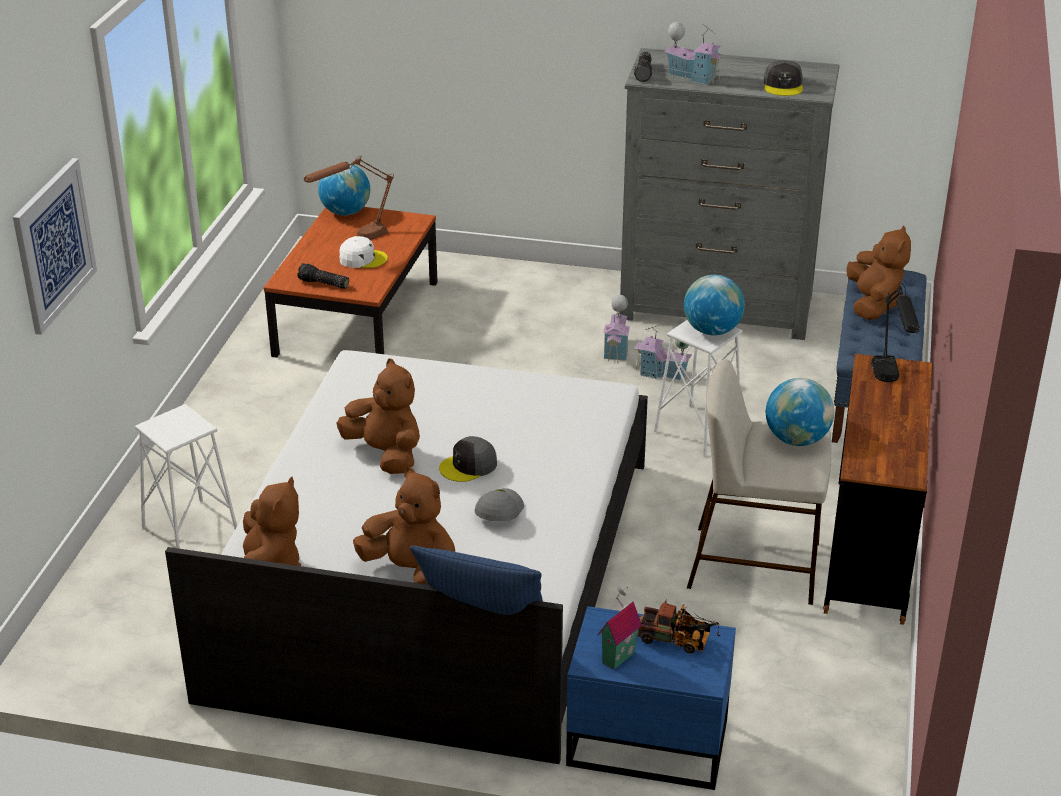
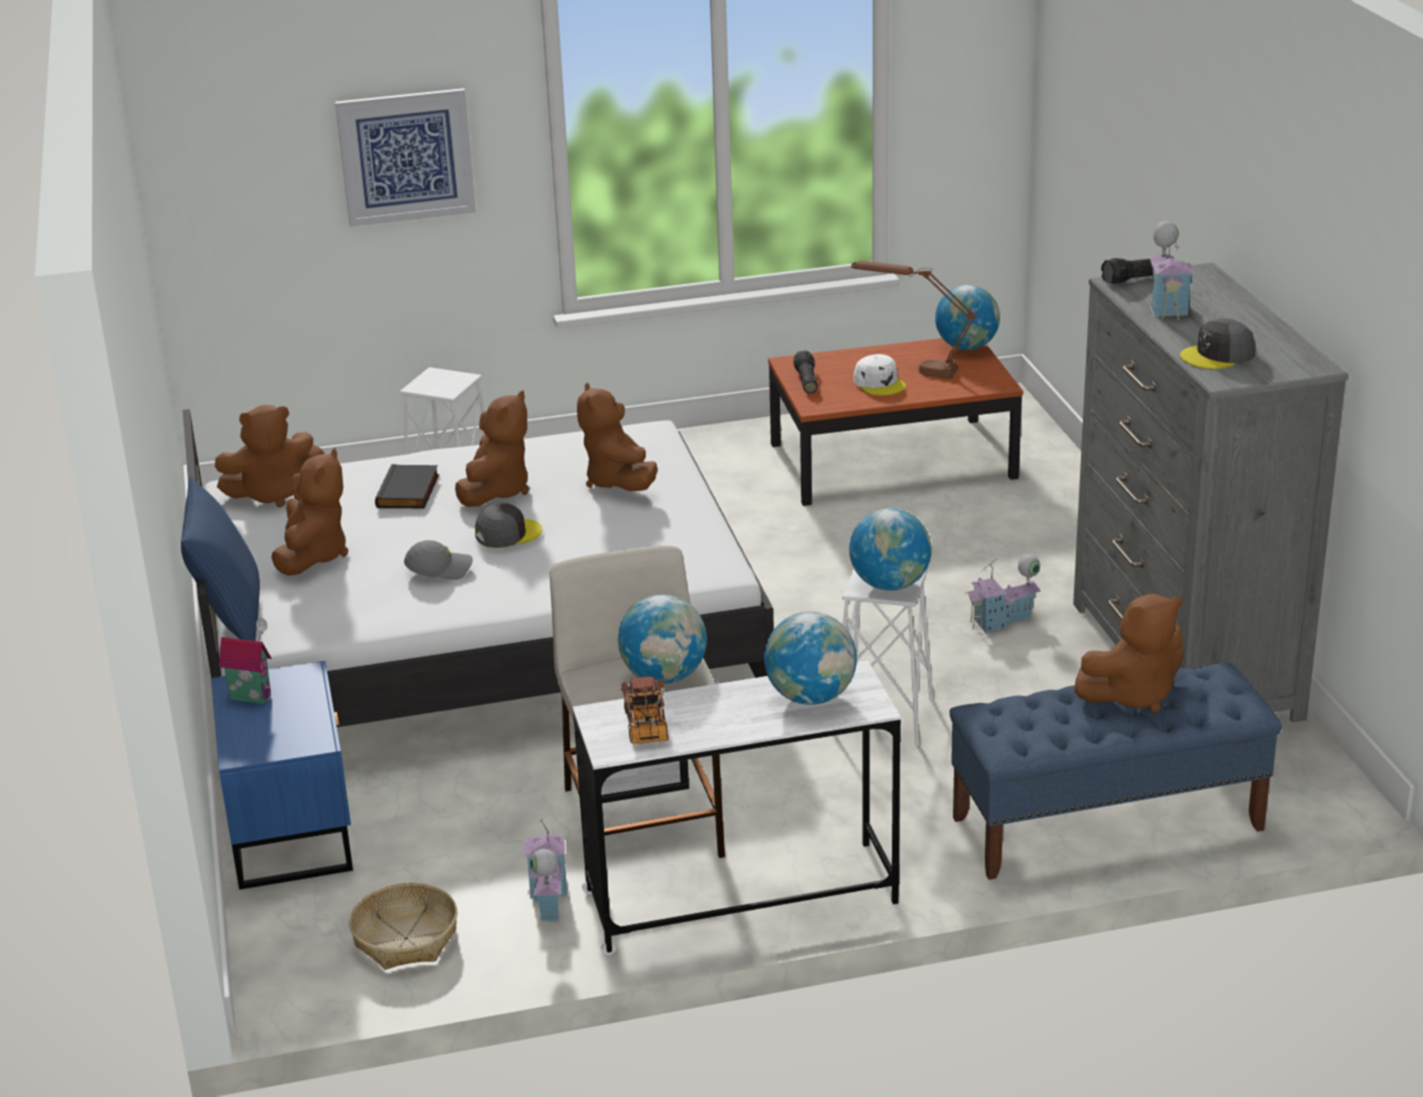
camera: 65 degrees right, 5 degrees down
grey cap [439,436,497,482] -> grey cap turned 120 degrees clockwise [475,503,542,548]
toy house [634,325,693,380] -> toy house moved to [524,818,567,922]
toy truck [637,600,720,653] -> toy truck moved to [621,677,669,744]
brown desk [823,354,932,625] -> white desk [573,660,901,955]
black table lamp [871,282,920,382] -> globe [764,612,857,705]
none -> basket [349,882,458,970]
none -> black book [375,464,439,508]
none -> brown plush toy [577,383,658,491]

